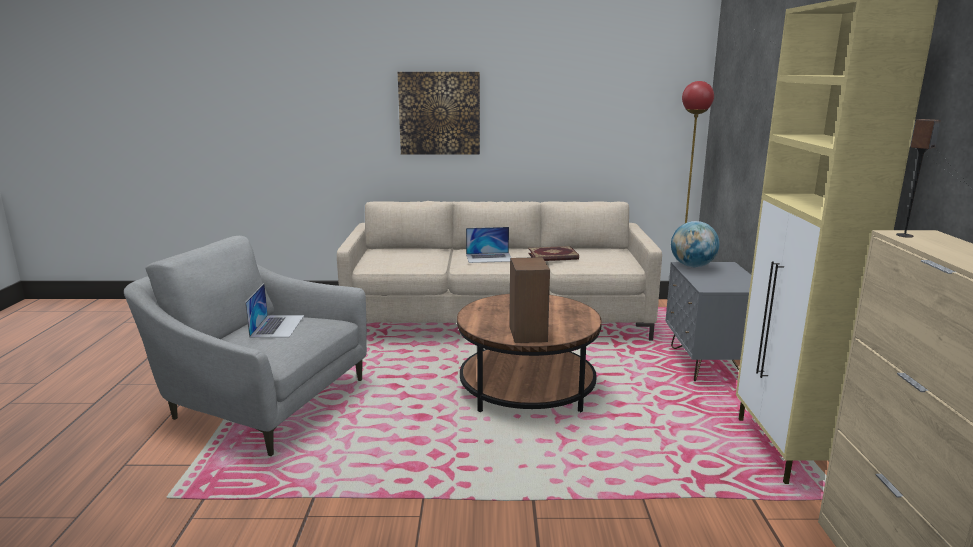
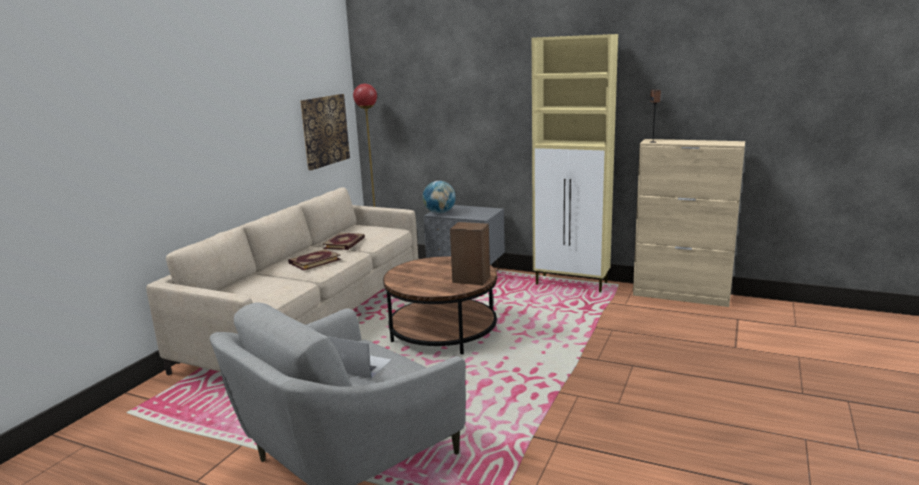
camera: 65 degrees left, 0 degrees up
picture [398,72,480,155] -> picture moved to [300,94,350,170]
laptop [466,227,511,263] -> book [288,249,341,271]

